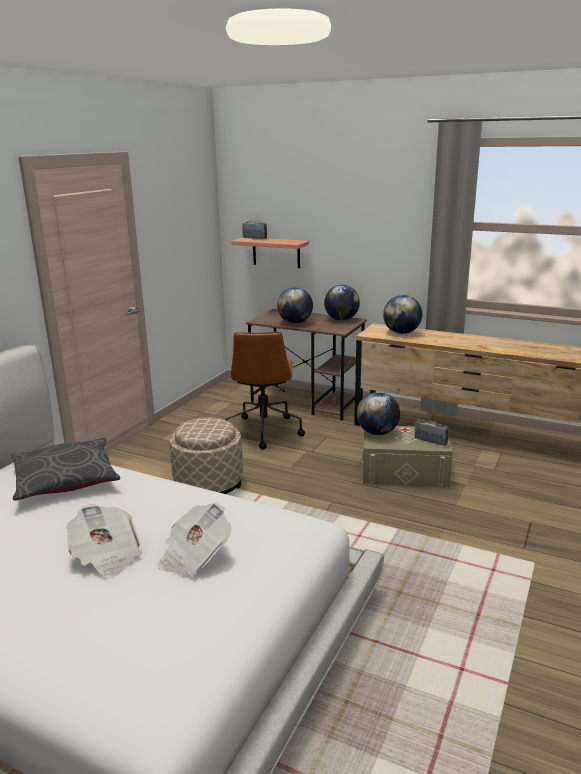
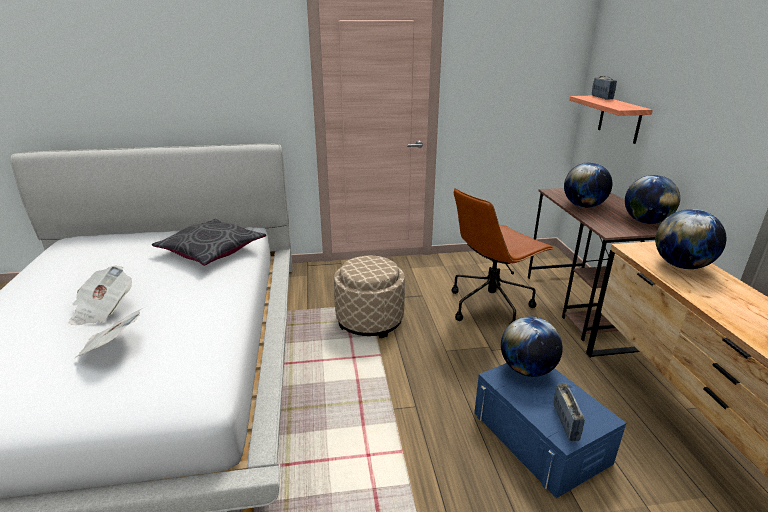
camera: 55 degrees right, 5 degrees up
beige storage box [362,426,453,487] -> blue storage box [474,363,626,498]

